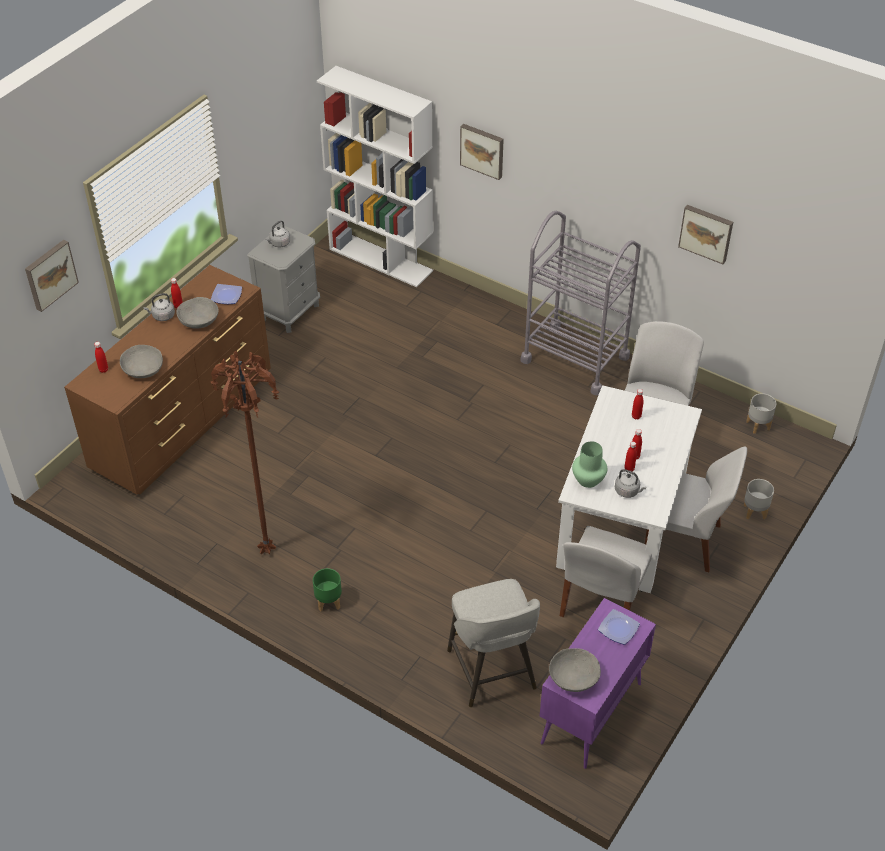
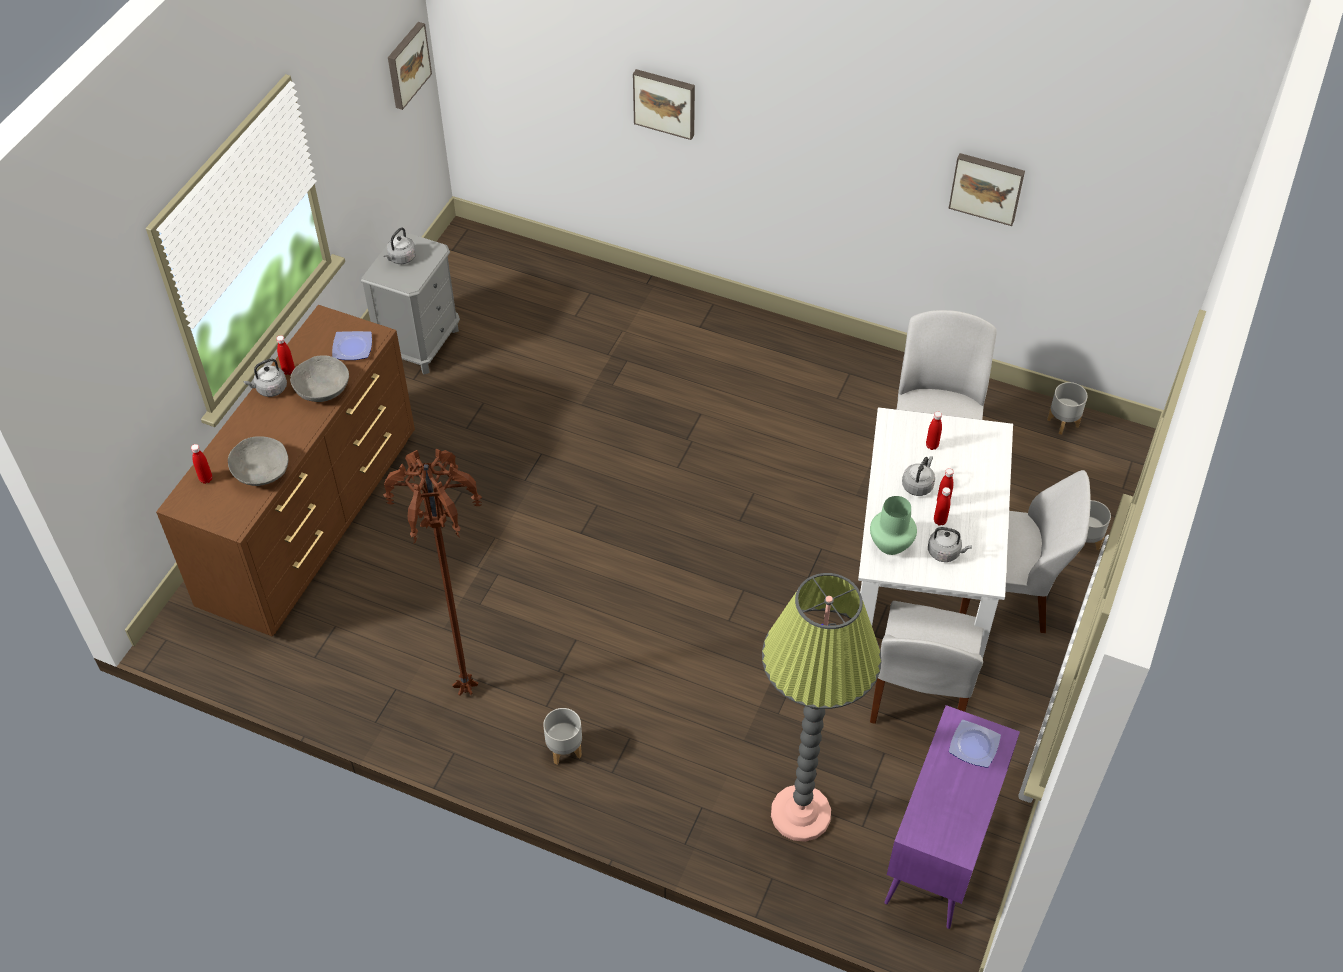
camera: 10 degrees left, 5 degrees up
picture [25,240,79,312] -> picture moved to [388,22,432,110]
green planter [313,568,342,611] -> grey planter [543,708,582,765]
white bookcase [317,66,433,287] -> none
grey stool [447,579,540,707] -> floor lamp [762,573,882,842]
grey cart [521,211,641,396] -> none
grey bowl [549,648,601,692] -> none
none -> grey kettle [902,456,935,496]

